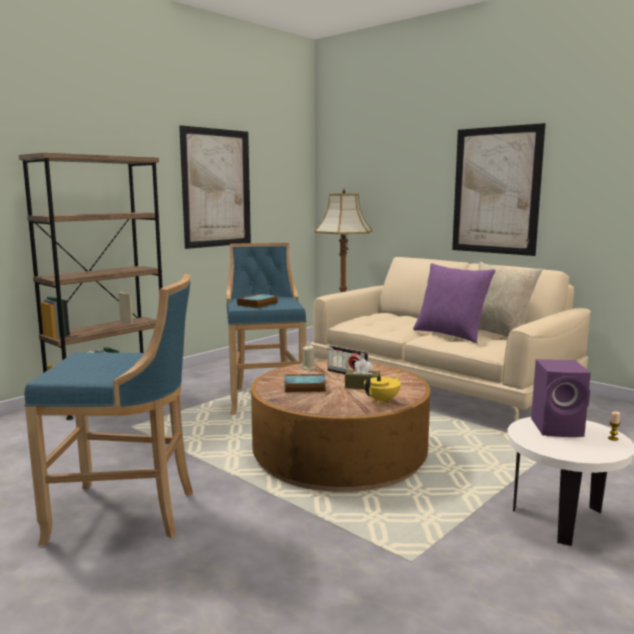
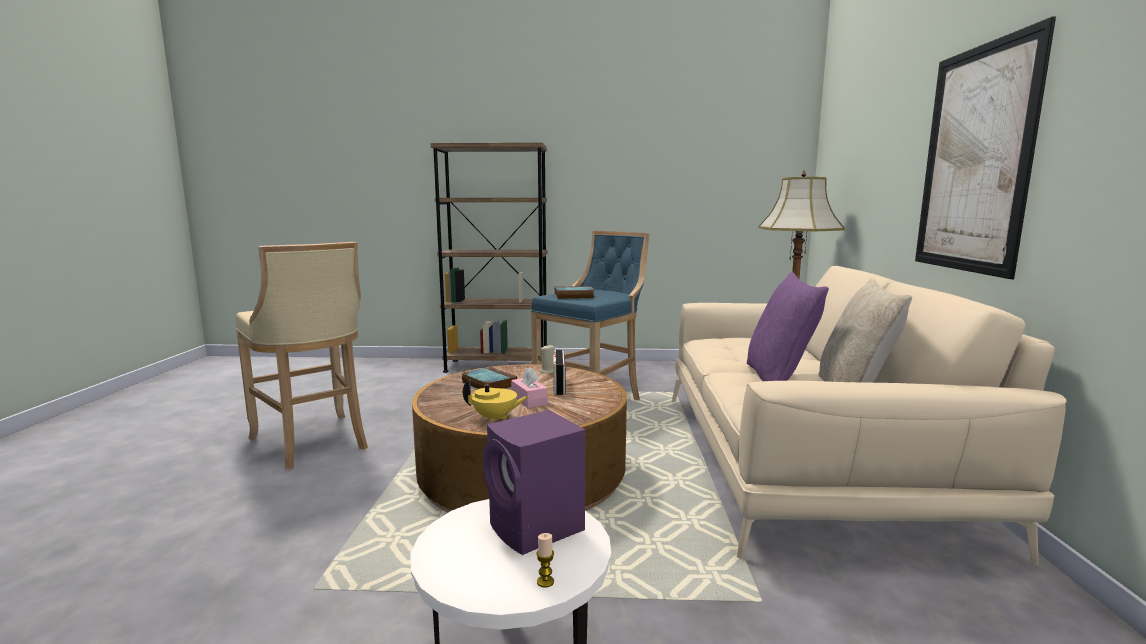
camera: 50 degrees right, 0 degrees up
blue stool [24,274,193,546] -> beige stool [236,242,368,470]
picture [179,125,251,249] -> none
brown tissue box [345,359,380,389] -> pink tissue box [511,367,547,408]

